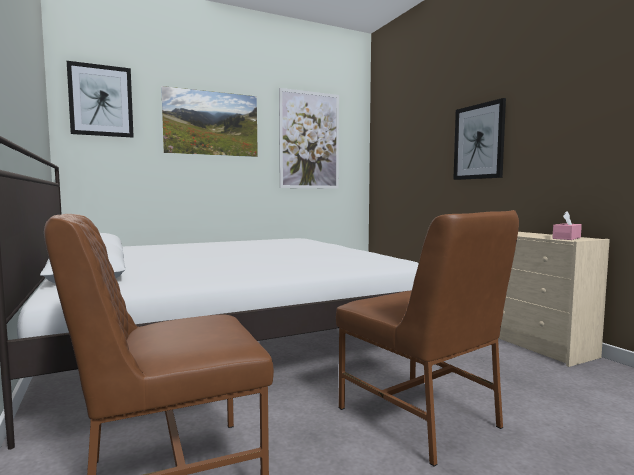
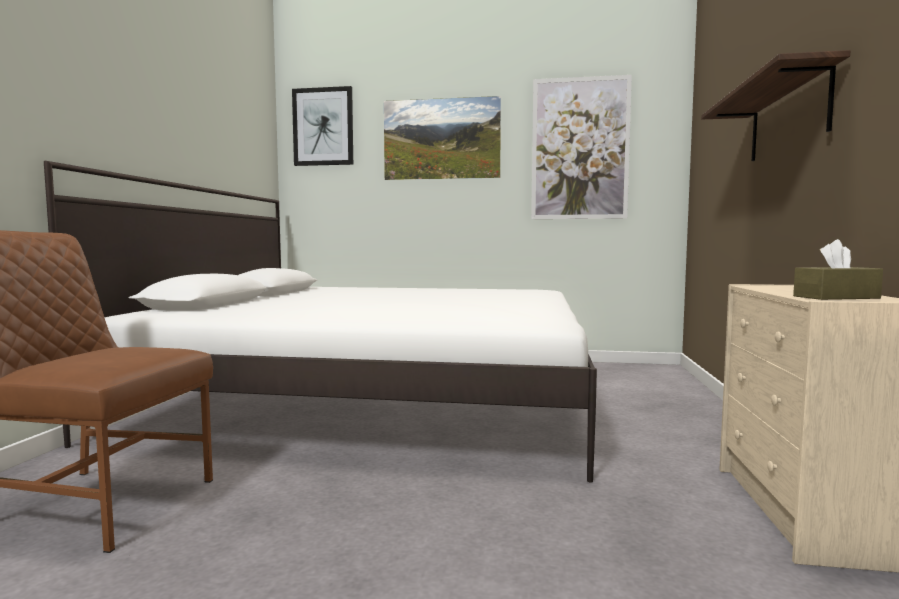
camera: 35 degrees right, 0 degrees up
brown chair [336,210,519,467] -> none
picture [453,98,506,180] -> shelf [701,50,850,161]
pink tissue box [552,211,582,240] -> brown tissue box [793,239,883,300]

